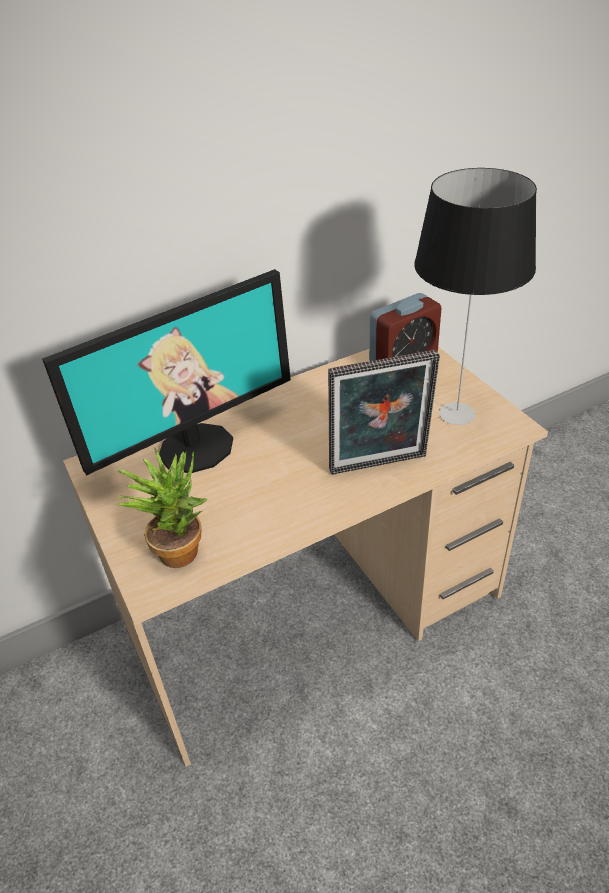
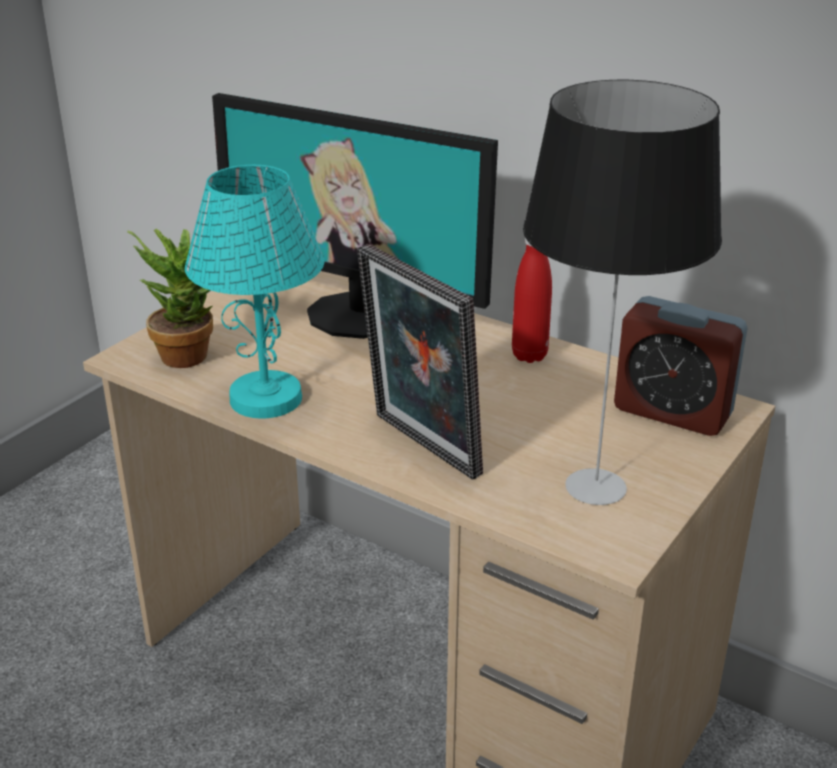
camera: 60 degrees right, 10 degrees down
none -> turquoise table lamp [185,165,324,419]
none -> red bottle [512,238,552,363]

